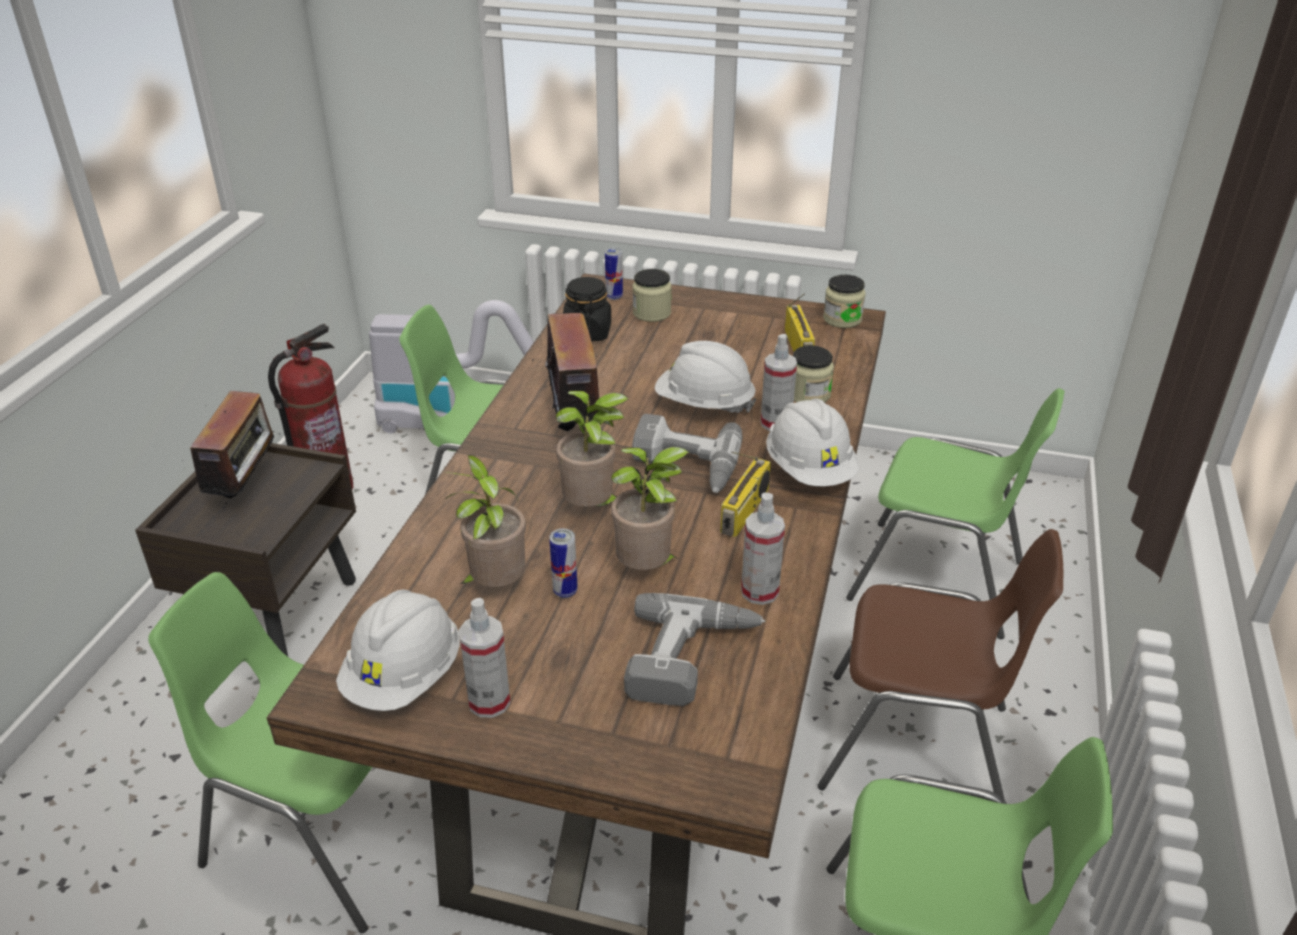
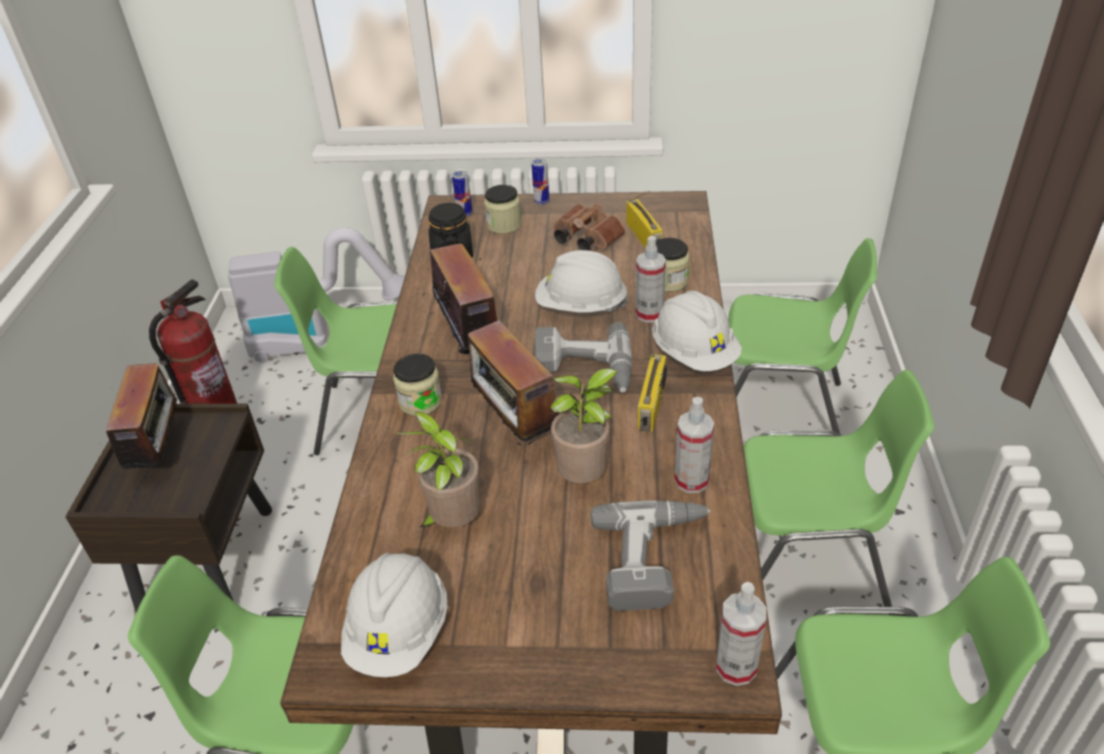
camera: 10 degrees left, 5 degrees up
spray bottle [459,598,510,718] -> spray bottle moved to [716,582,766,686]
can [549,529,578,598] -> can moved to [531,158,549,205]
potted plant [556,391,629,507] -> radio [468,320,559,446]
brown chair [817,529,1063,800] -> green chair [743,370,934,607]
jar [823,275,865,328] -> jar moved to [393,353,442,416]
none -> brown binoculars [553,204,625,251]

